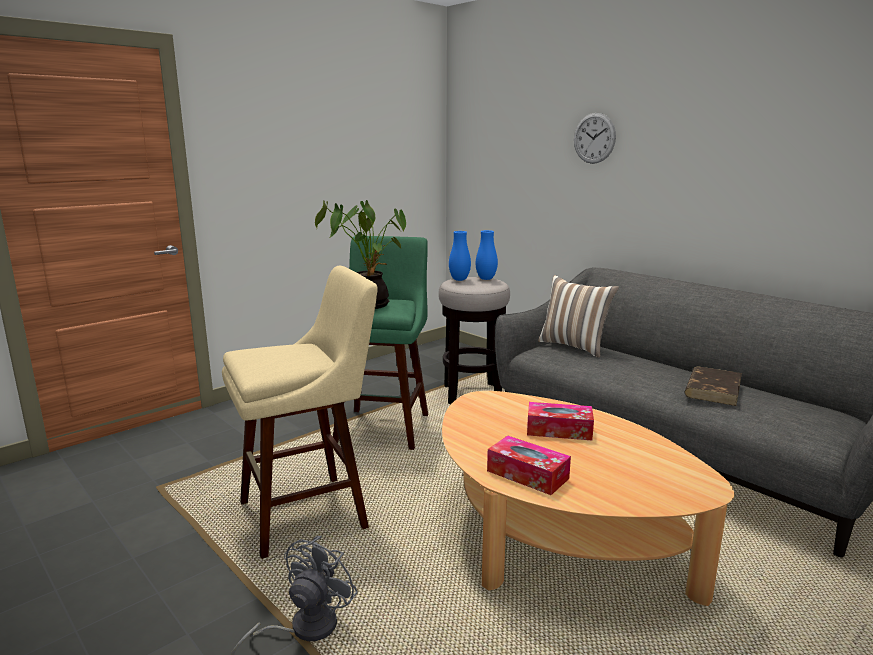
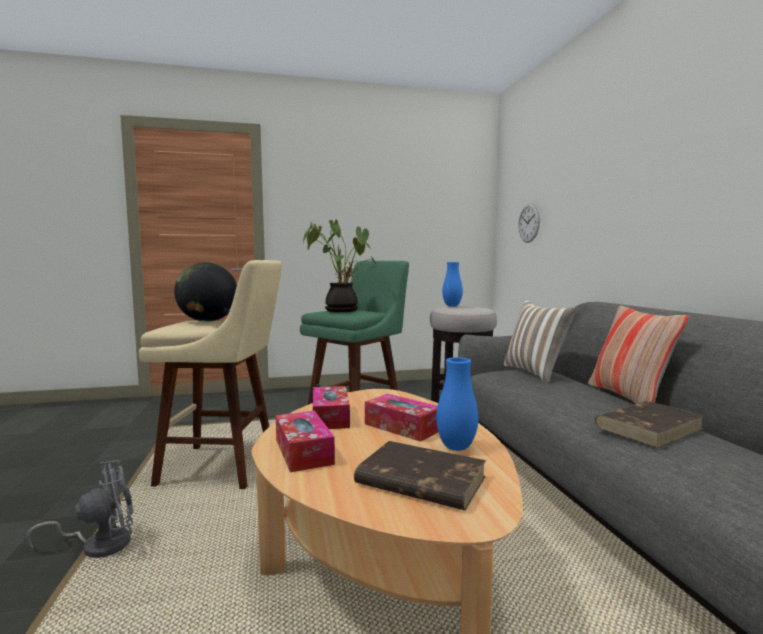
camera: 30 degrees right, 10 degrees down
blue vase [476,230,498,280] -> blue vase moved to [436,357,478,451]
wall clock [574,113,616,164] -> wall clock moved to [518,203,540,243]
none -> globe [174,262,237,322]
none -> tissue box [313,386,350,429]
none -> brown book [354,441,486,510]
none -> pillow [588,306,689,404]

